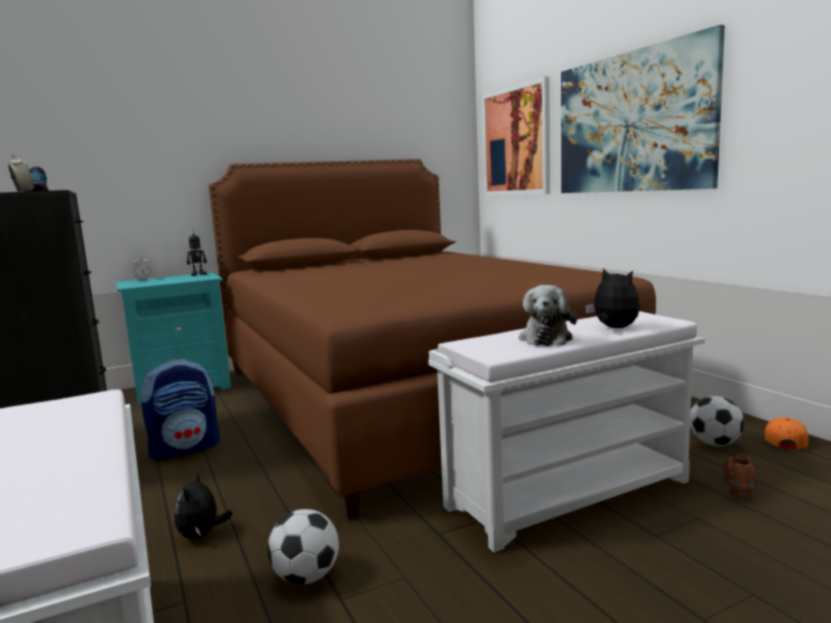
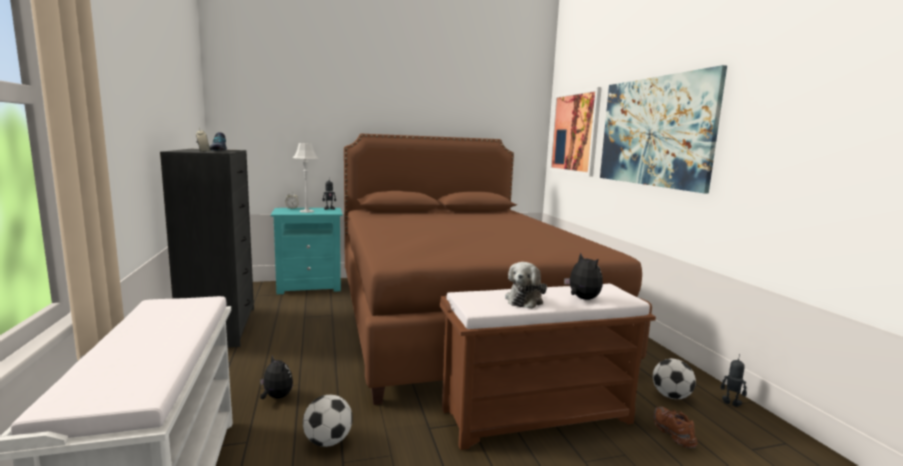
camera: 10 degrees right, 0 degrees up
backpack [141,359,220,460] -> none
plush toy [174,471,233,539] -> plush toy turned 120 degrees clockwise [260,355,293,399]
white bench [428,311,705,552] -> brown bench [440,284,656,450]
brown shoe [723,454,756,497] -> brown shoe turned 45 degrees counterclockwise [653,406,697,448]
orange cap [765,417,808,449] -> toy robot [720,354,747,407]
none -> grey table lamp [293,143,319,213]

